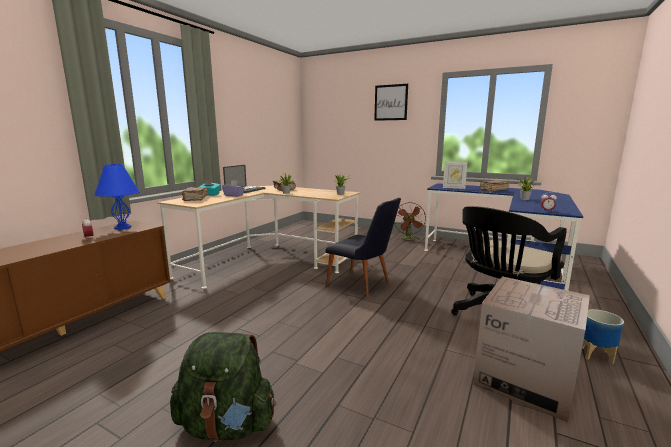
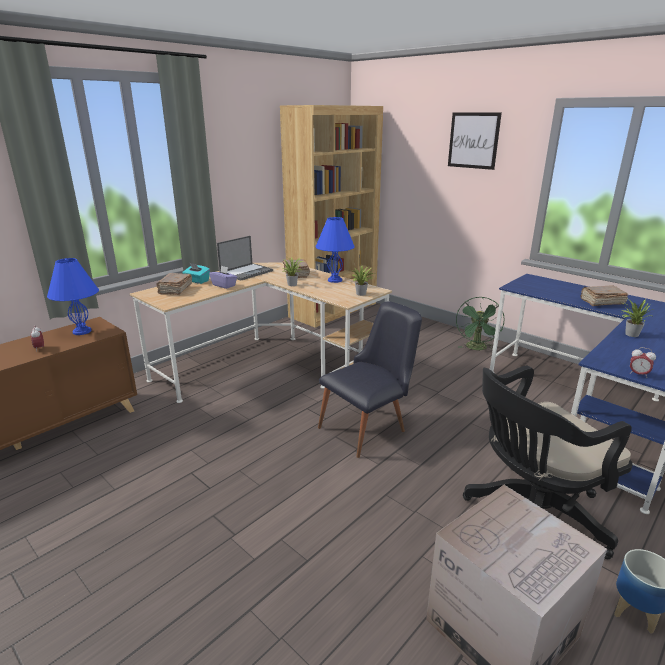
camera: 15 degrees right, 10 degrees up
green backpack [170,332,276,442] -> none
black chair [325,198,401,298] -> black chair turned 90 degrees counterclockwise [318,301,422,458]
brown fan [394,202,426,240] -> green fan [456,297,505,350]
picture frame [443,161,467,189] -> none
none -> brown bookcase [280,105,383,328]
none -> blue table lamp [315,217,355,283]

